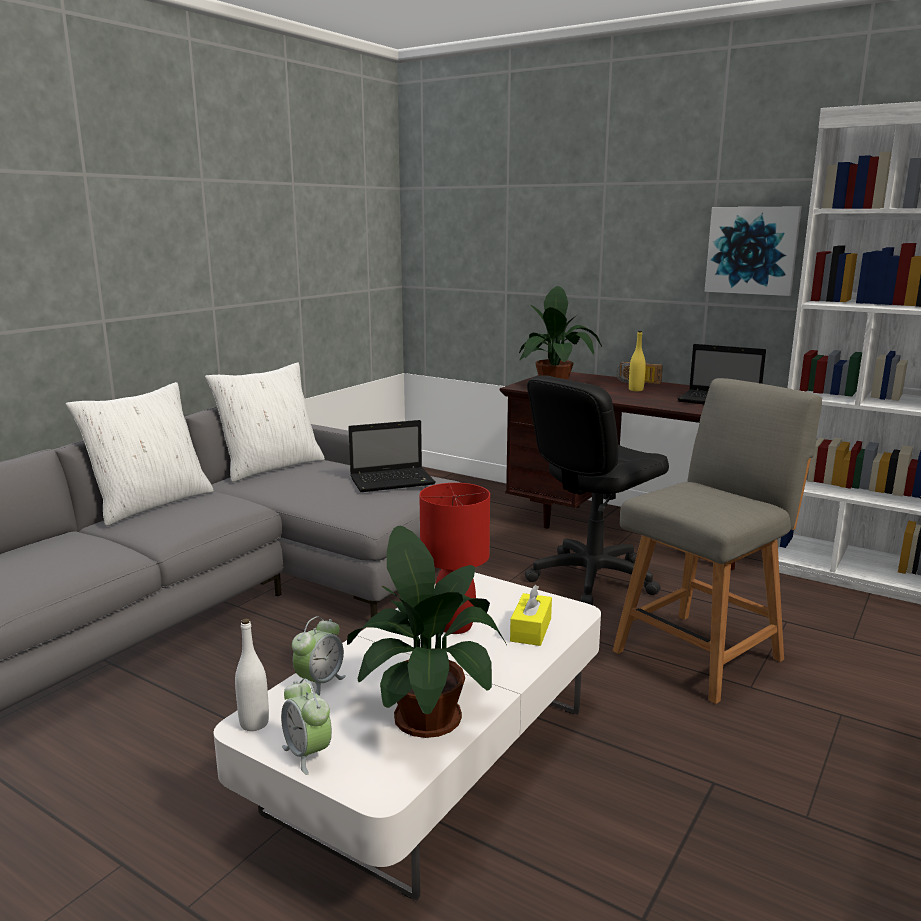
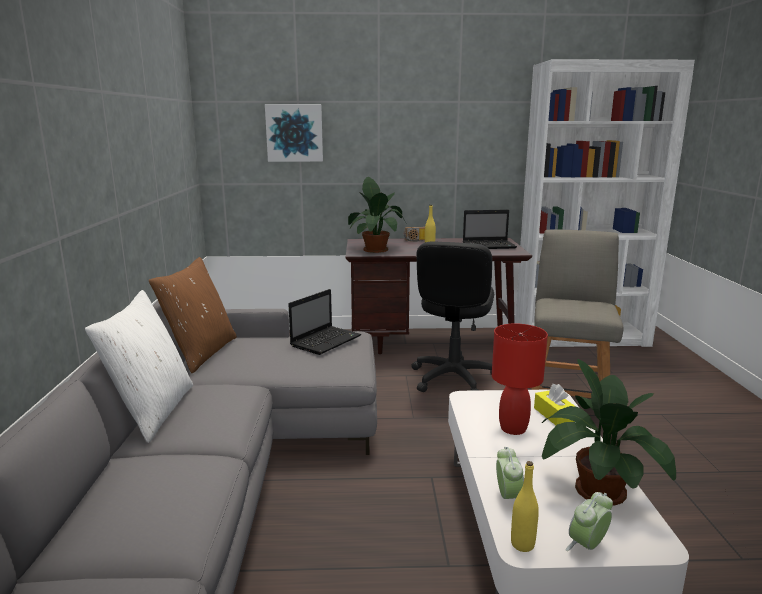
camera: 35 degrees left, 0 degrees up
white pillow [205,362,325,482] -> brown pillow [149,257,237,373]
white bottle [235,619,269,731] -> yellow bottle [511,461,539,552]
alarm clock [281,679,332,775] -> alarm clock turned 120 degrees clockwise [565,492,613,551]
picture [705,207,802,296] -> picture moved to [265,104,323,162]

